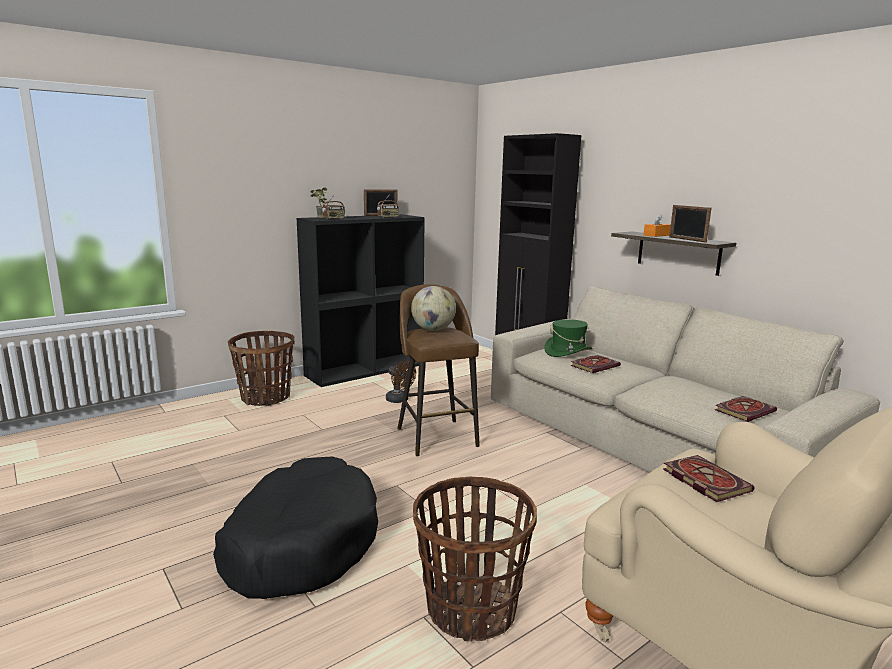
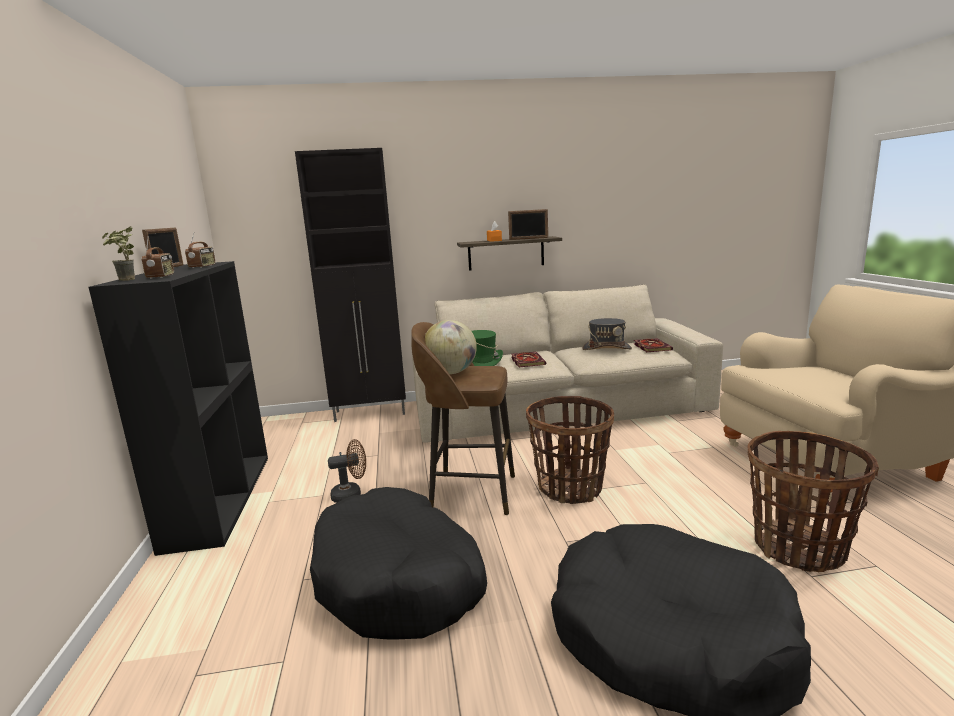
camera: 60 degrees left, 0 degrees up
basket [228,331,295,406] -> basket moved to [526,396,614,504]
book [663,455,755,502] -> none
none -> black dog bed [310,487,487,640]
none -> grey hat [582,318,632,350]

